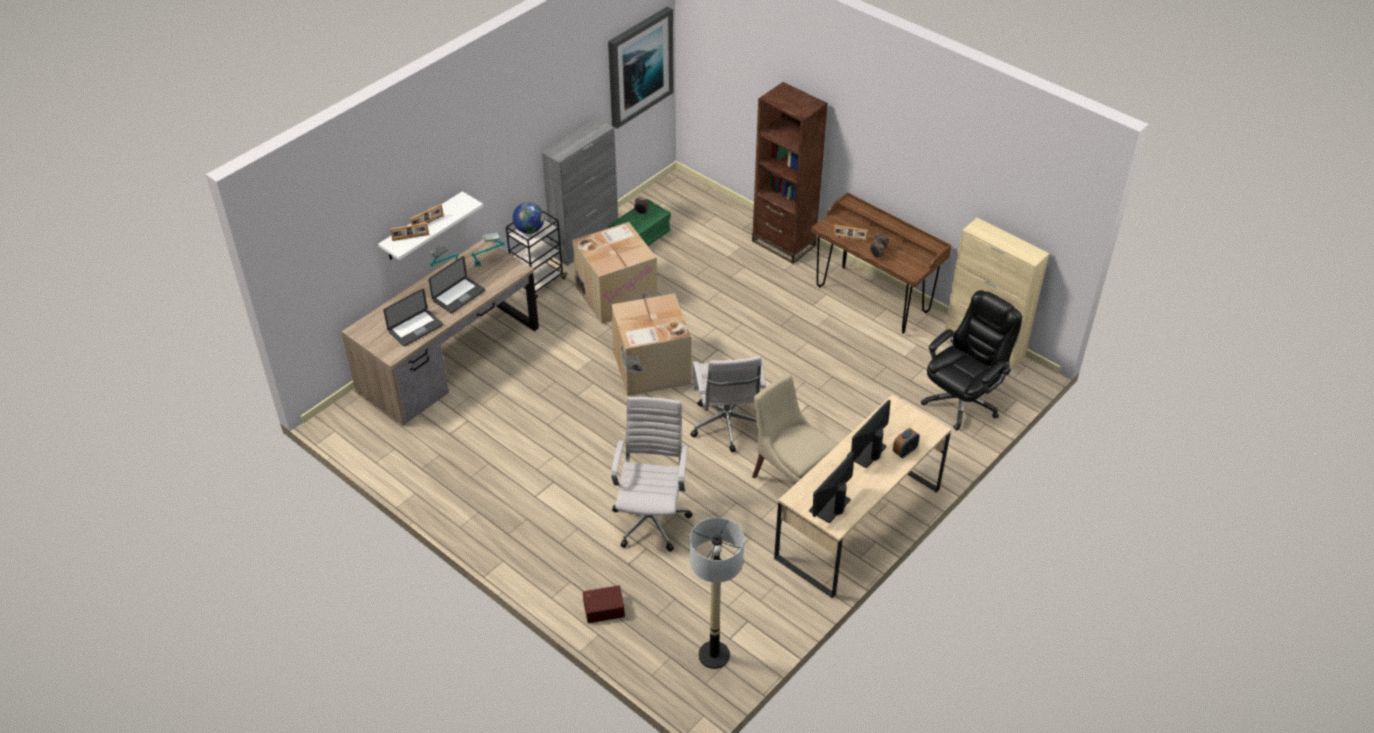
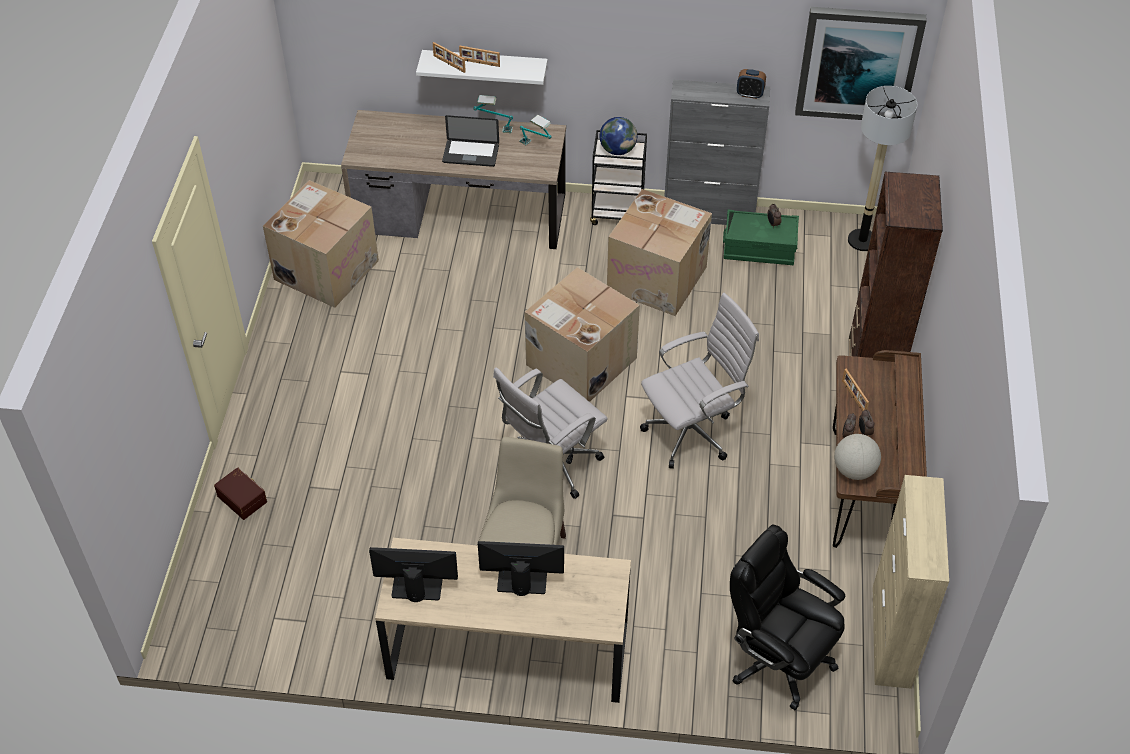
camera: 55 degrees right, 5 degrees up
laptop [384,289,443,346] -> none
white office chair [611,397,693,551] -> white office chair moved to [640,293,759,469]
floor lamp [690,517,744,669] -> floor lamp moved to [848,86,917,251]
alarm clock [893,428,920,458] -> alarm clock moved to [737,69,766,99]
black office chair [921,290,1022,431] -> black office chair turned 150 degrees counterclockwise [730,524,845,710]
none -> cardboard box [263,180,379,308]
none -> globe [834,434,881,480]

